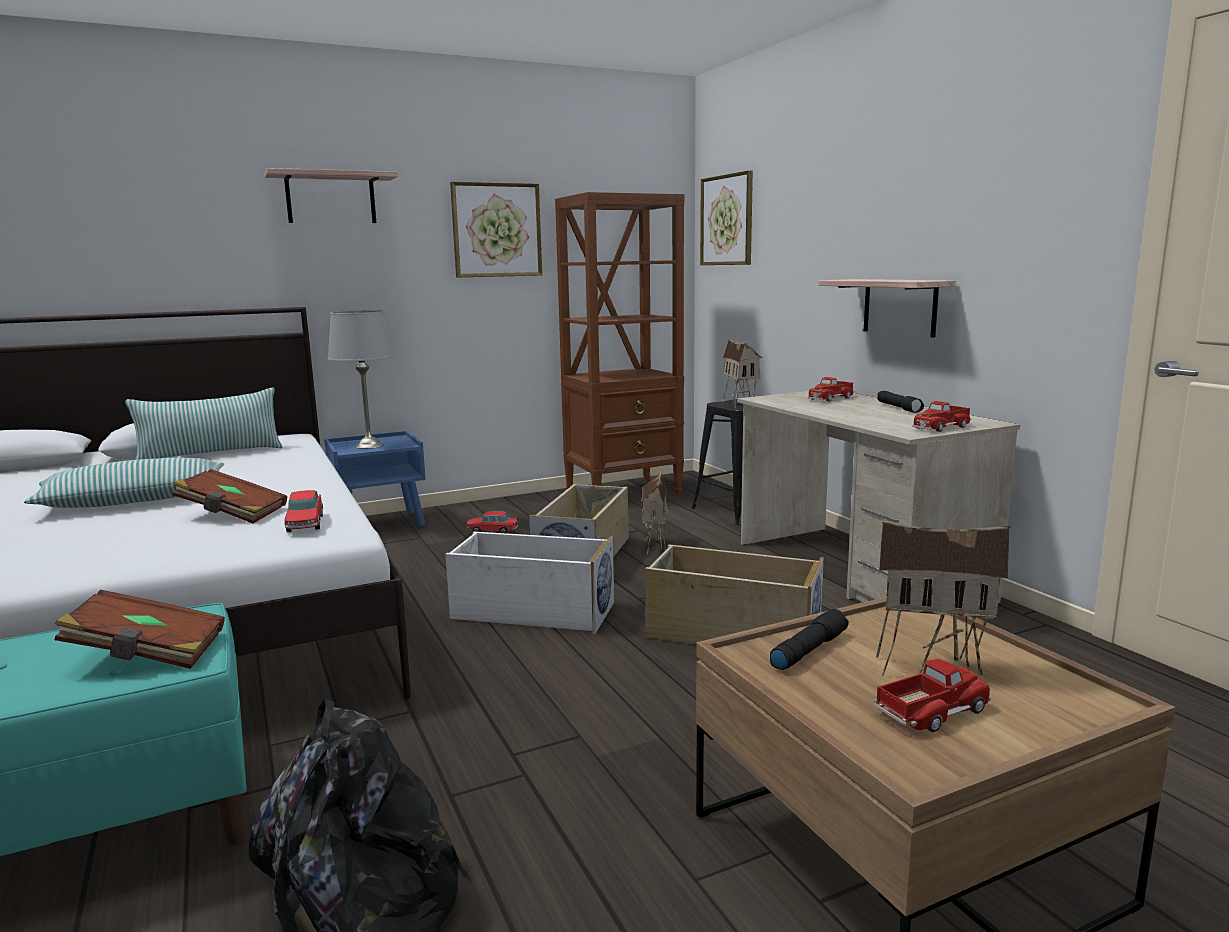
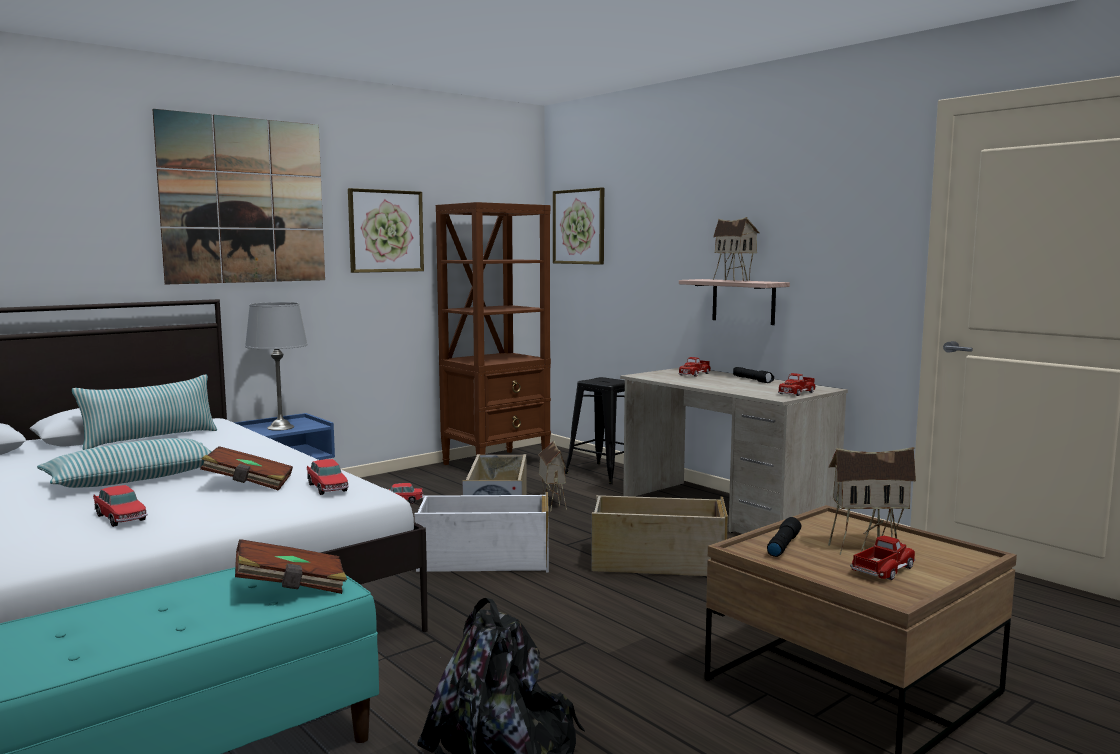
camera: 15 degrees left, 5 degrees down
shelf [264,168,398,223] -> picture [152,109,325,284]
toy house [722,339,762,408] -> toy house moved to [713,217,760,281]
none -> toy car [93,485,147,527]

